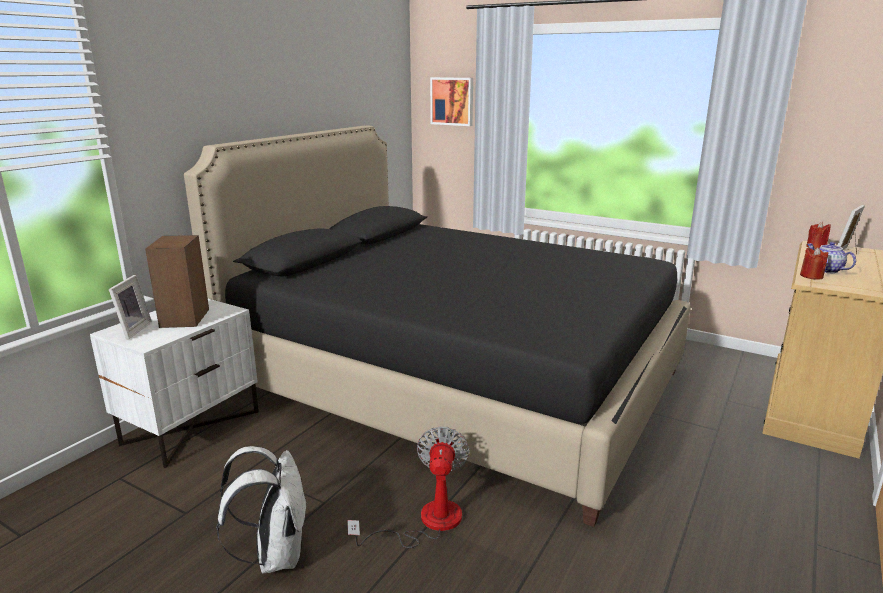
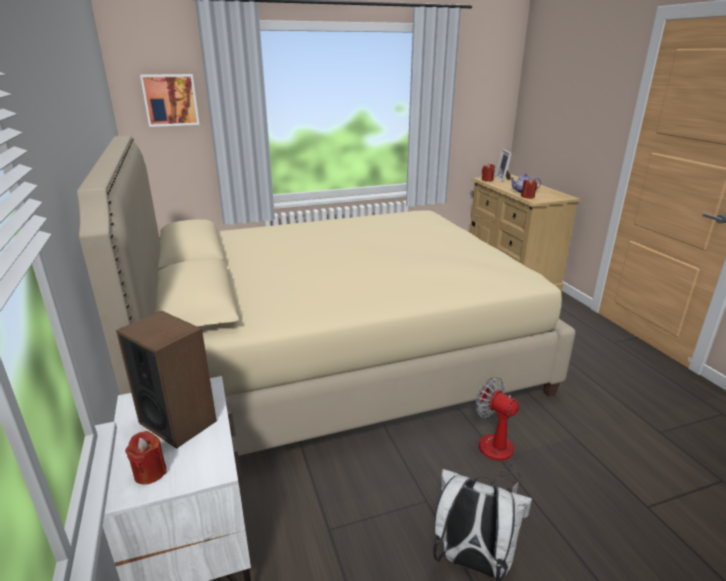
camera: 50 degrees left, 5 degrees up
picture frame [109,275,152,340] -> red candle [125,431,167,485]
black bed [184,125,691,527] -> beige bed [77,136,576,456]

